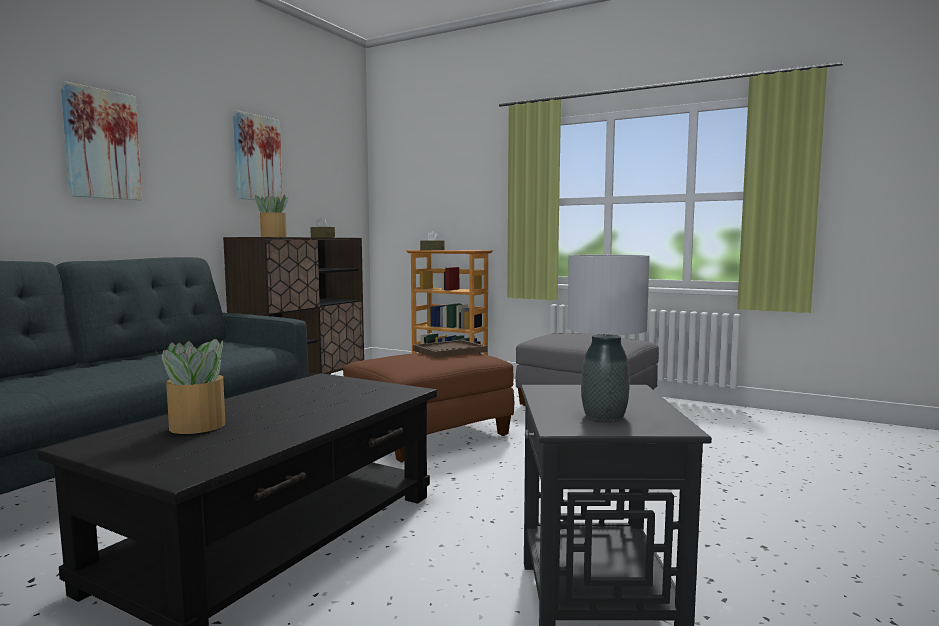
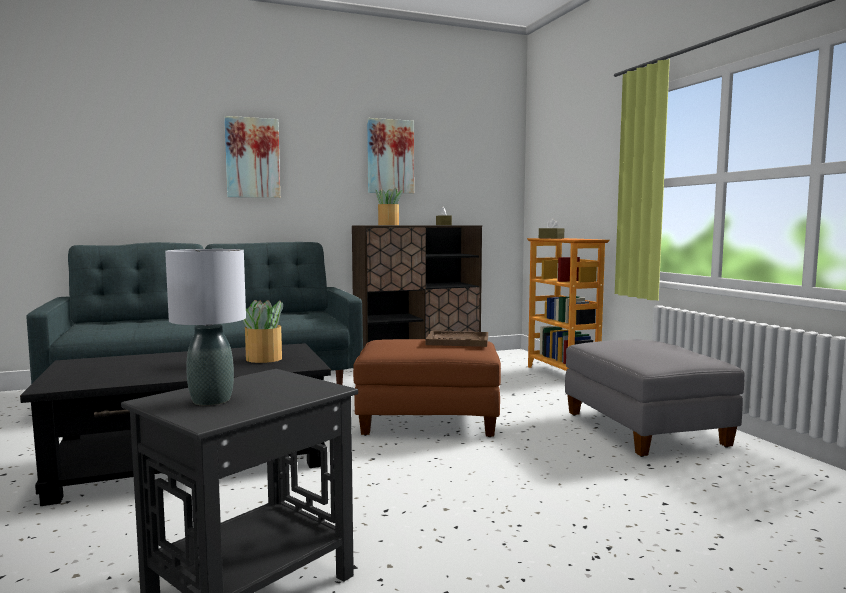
camera: 40 degrees right, 0 degrees up
potted plant [154,339,225,434] -> potted plant moved to [243,300,283,363]

